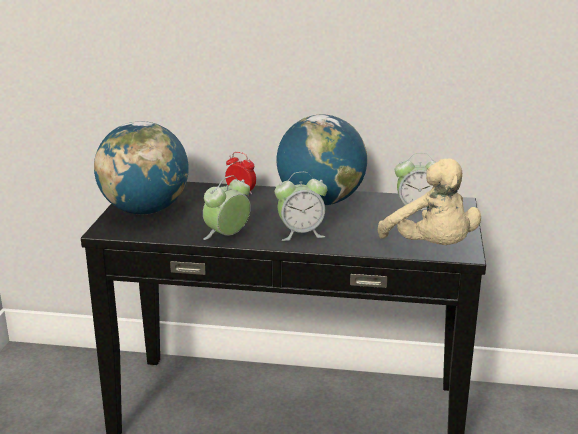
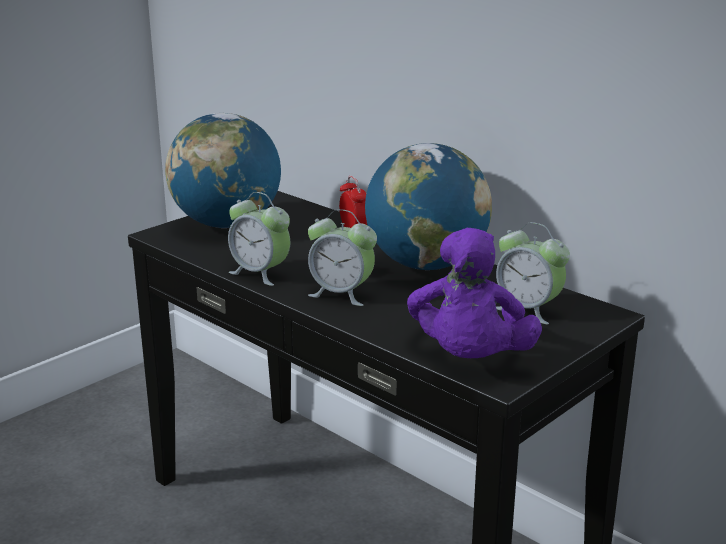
camera: 35 degrees right, 0 degrees up
alarm clock [203,175,251,240] -> alarm clock turned 135 degrees counterclockwise [228,192,290,286]
beige plush toy [378,158,481,245] -> purple plush toy [407,228,542,358]

